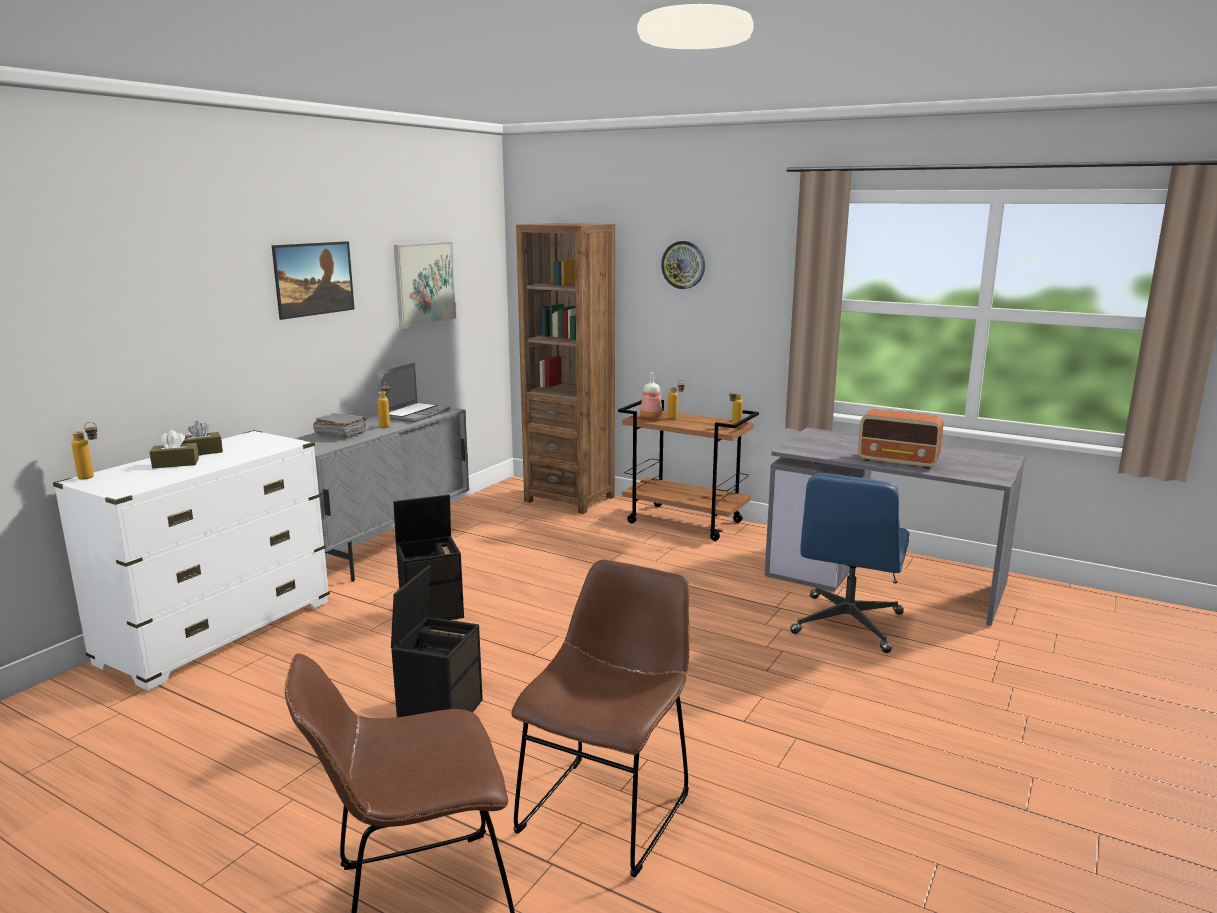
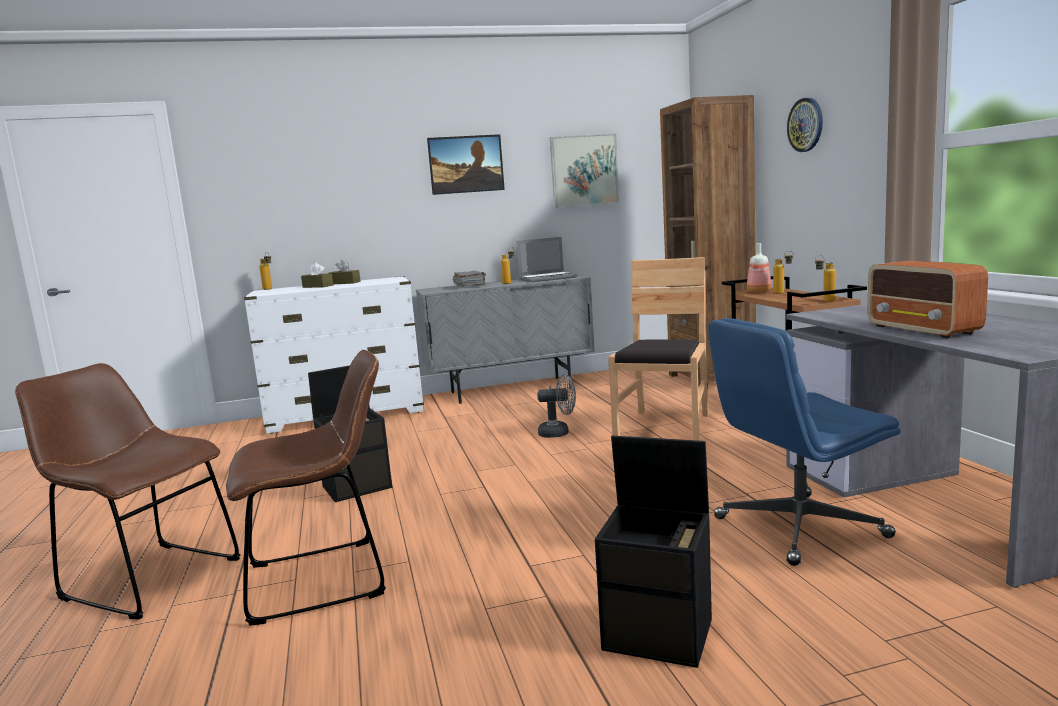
camera: 45 degrees right, 5 degrees down
black storage box [393,495,464,620] -> black storage box moved to [595,435,712,668]
none -> grey fan [537,374,576,438]
none -> brown chair [608,257,709,441]

